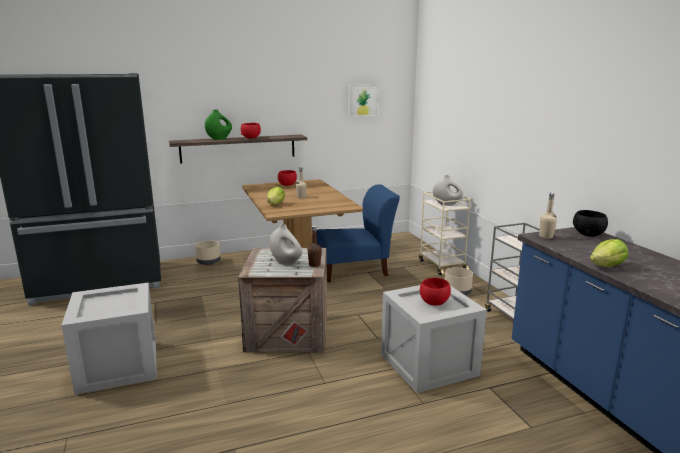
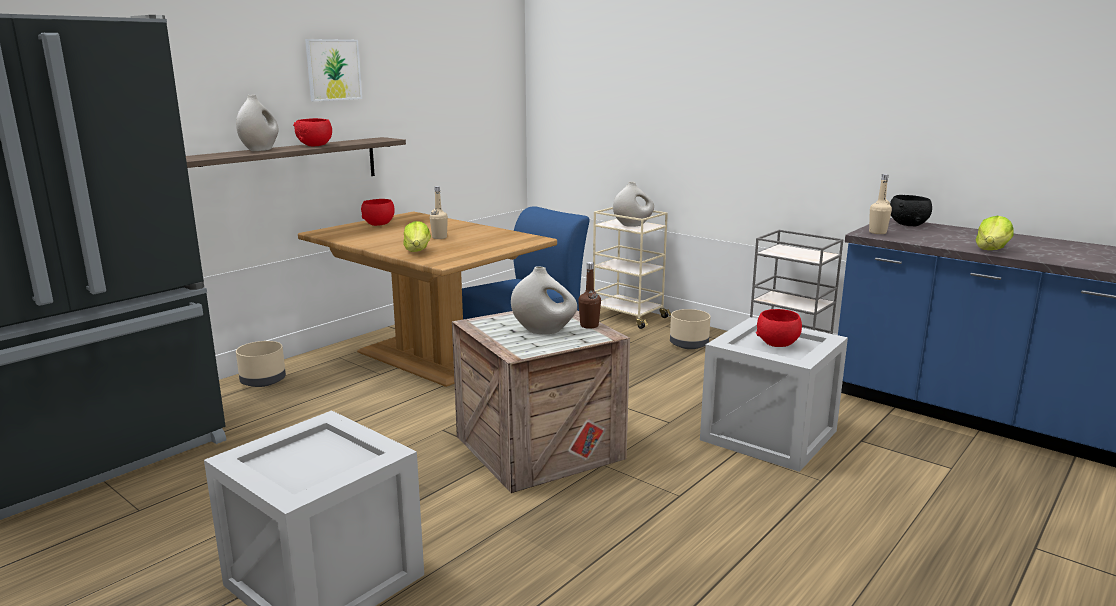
camera: 30 degrees left, 0 degrees up
green vase [205,109,232,140] -> white vase [236,95,278,151]
picture [349,84,378,117] -> picture moved to [305,39,362,101]

